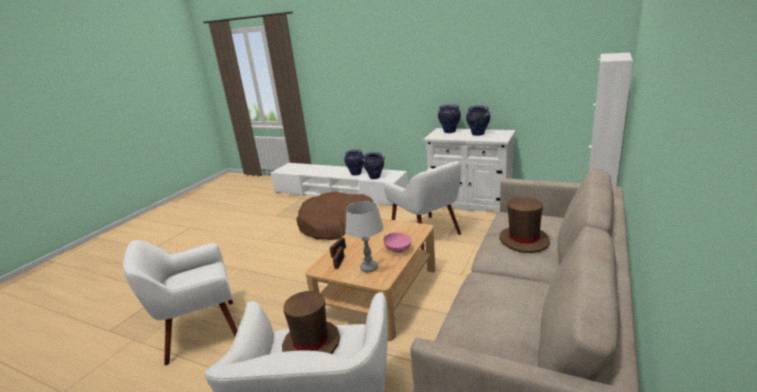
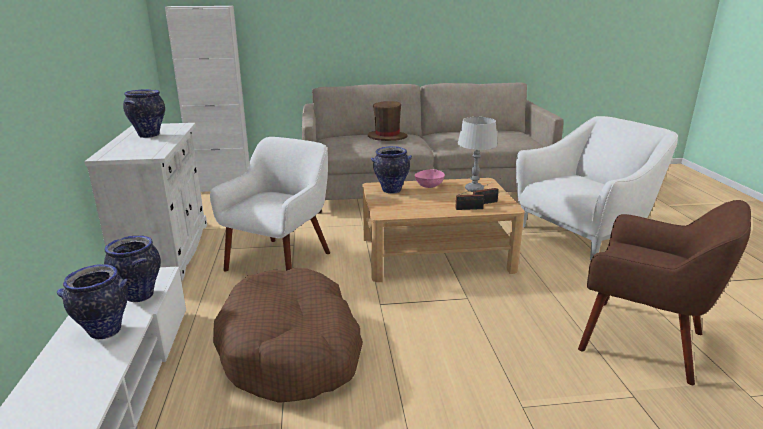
camera: 125 degrees left, 0 degrees up
white armchair [123,240,238,365] -> brown armchair [578,200,751,385]
brown hat [282,291,340,354] -> none
vase [438,104,461,133] -> vase moved to [371,146,412,194]

